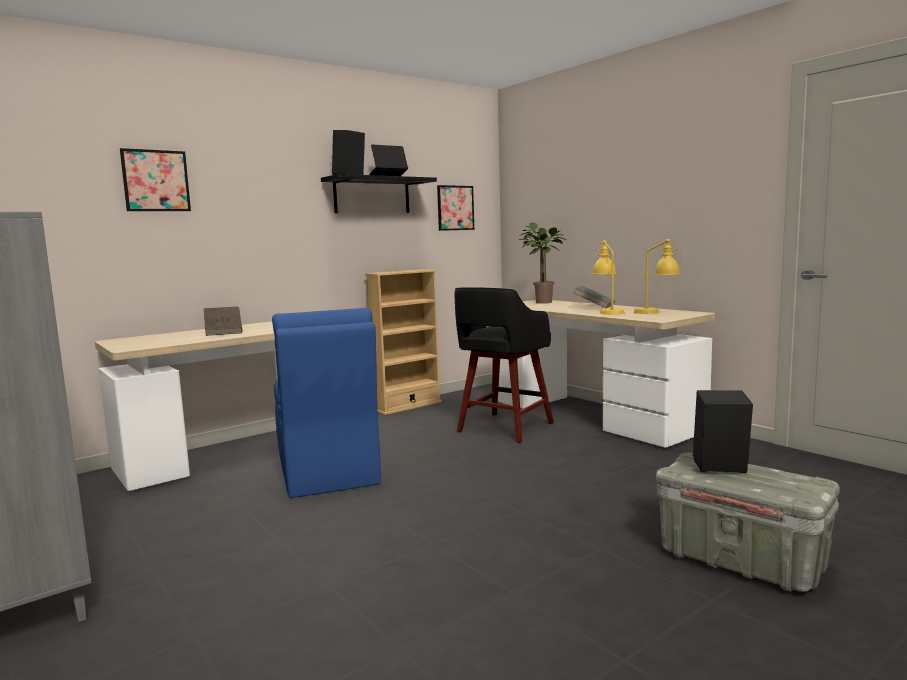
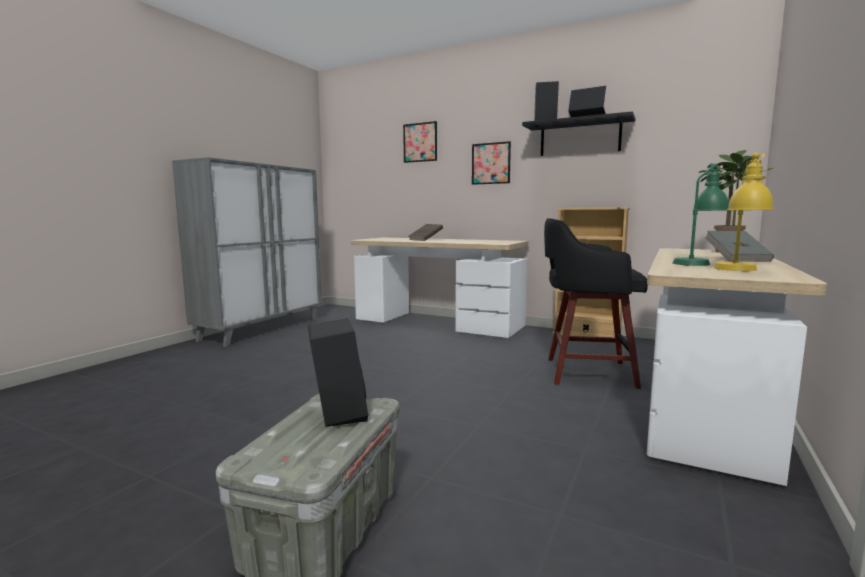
camera: 65 degrees right, 0 degrees up
blue chair [272,308,381,498] -> none
picture [437,185,474,231] -> picture moved to [472,141,511,185]
yellow table lamp [593,240,625,315] -> green table lamp [673,164,729,266]

